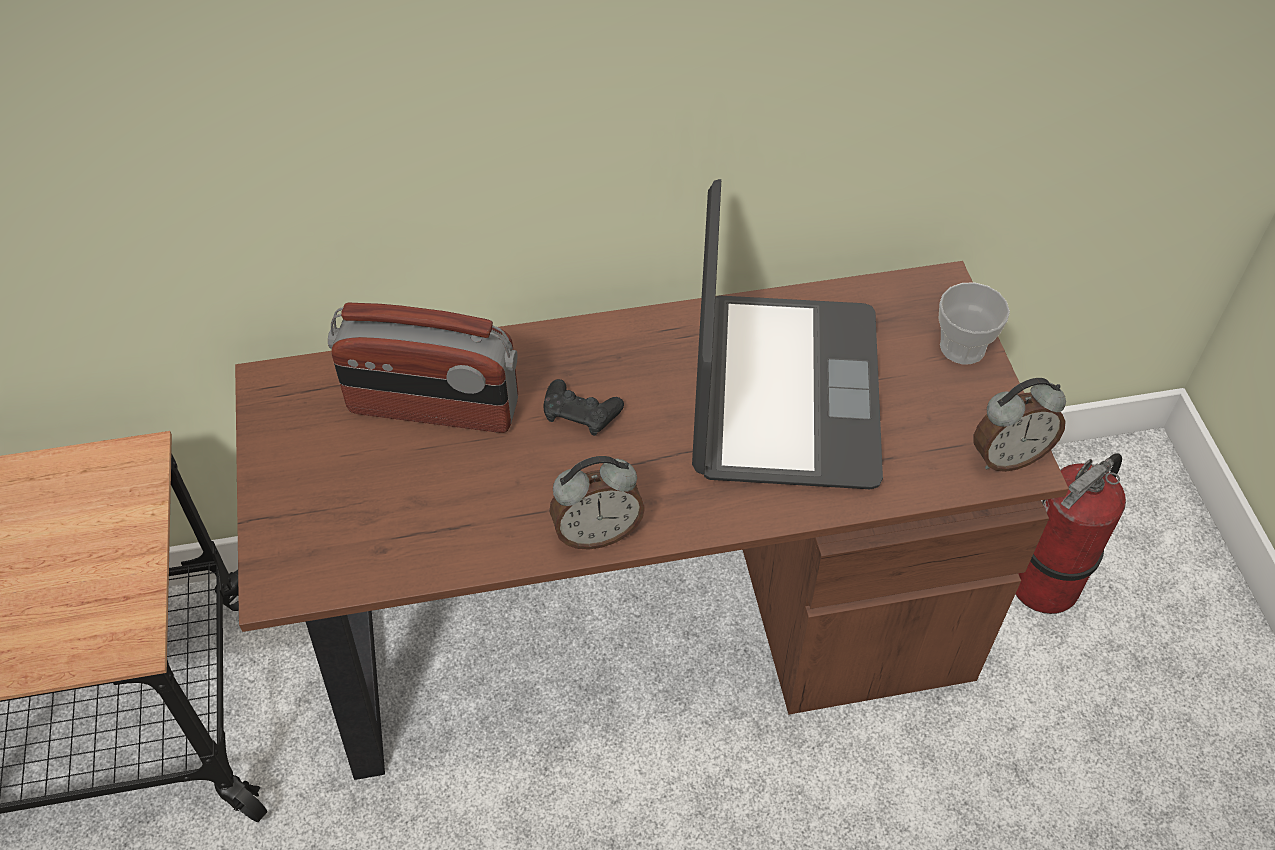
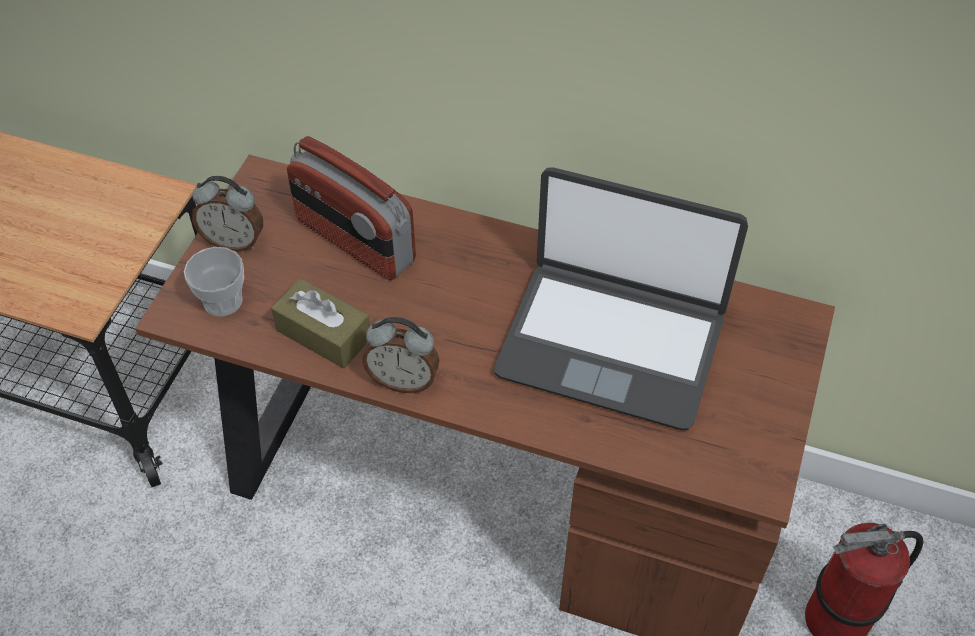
camera: 30 degrees right, 0 degrees up
black game controller [543,379,624,436] -> none
laptop [692,179,883,489] -> laptop turned 75 degrees clockwise [494,167,748,430]
cup [939,282,1010,365] -> cup moved to [184,247,244,317]
alarm clock [973,378,1066,472] -> alarm clock moved to [192,176,263,252]
none -> brown tissue box [271,278,370,369]

